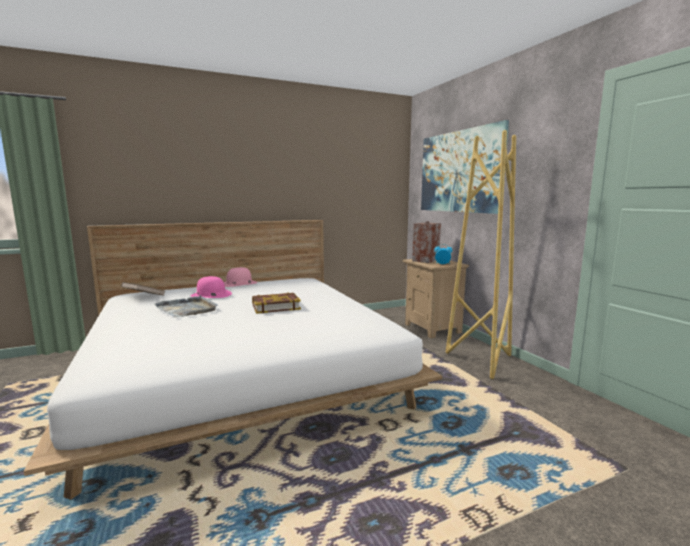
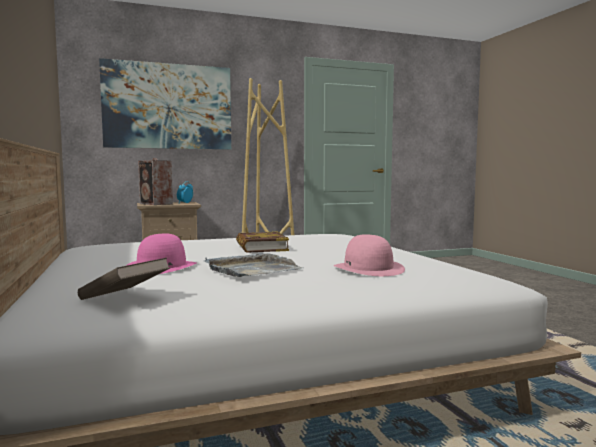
camera: 85 degrees left, 5 degrees down
pink hat [224,267,257,287] -> pink hat moved to [334,234,405,276]

